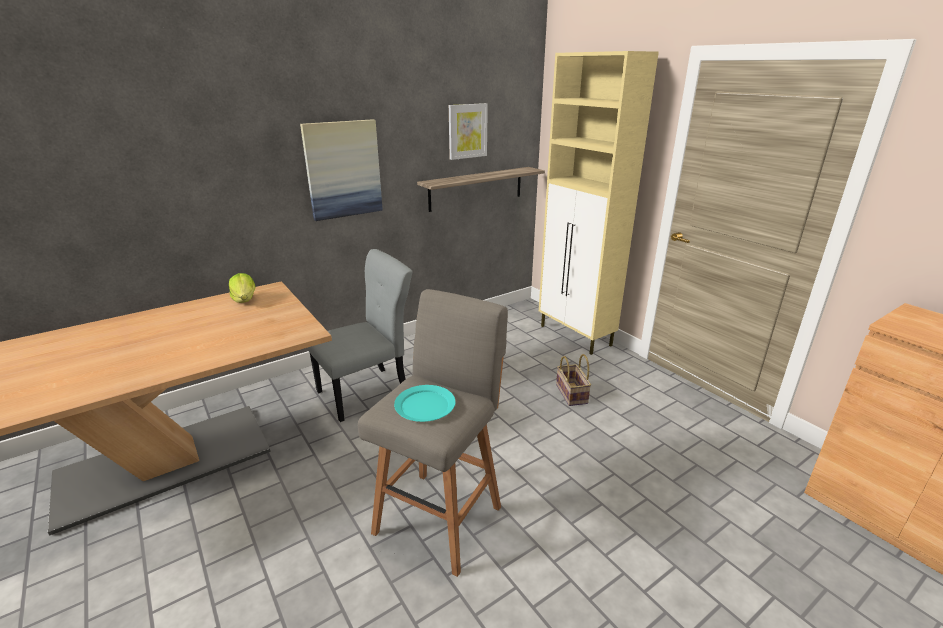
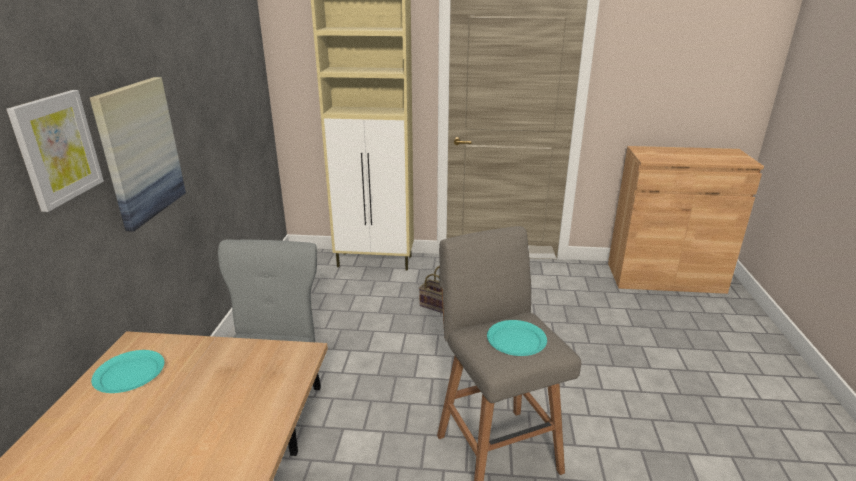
camera: 50 degrees left, 0 degrees up
lettuce [229,273,255,303] -> turquoise plate [91,350,165,393]
shelf [417,167,545,212] -> none
picture [449,103,488,160] -> picture moved to [6,90,104,212]

